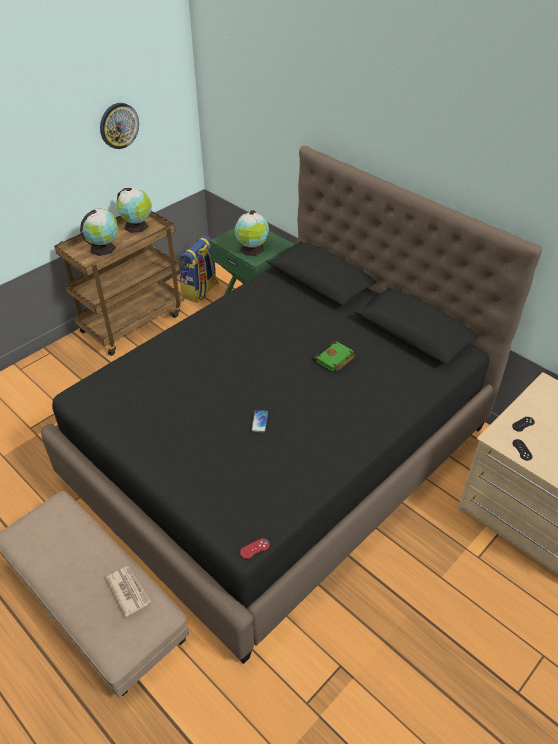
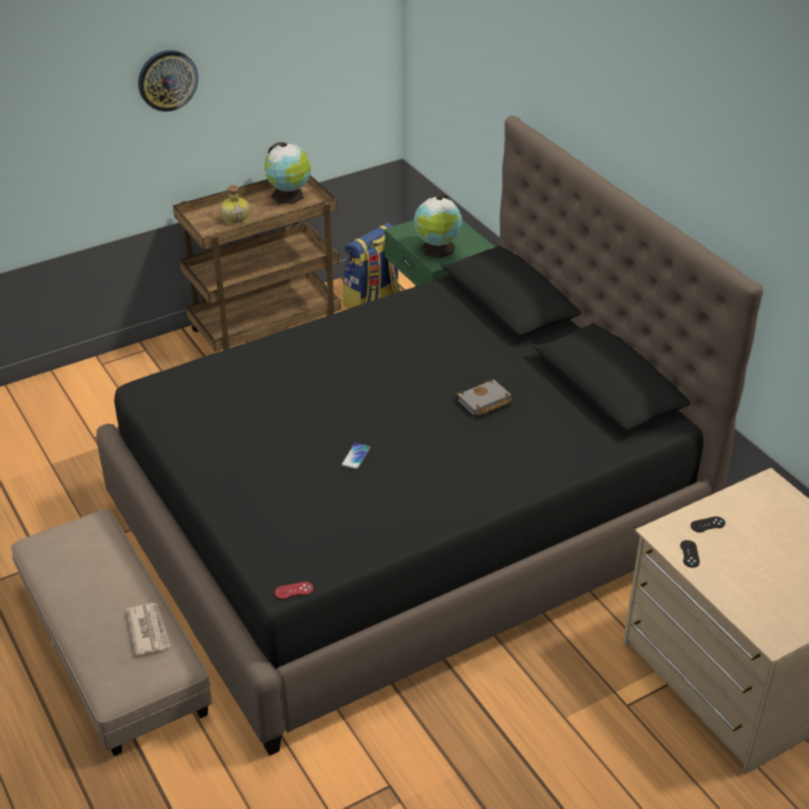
camera: 15 degrees right, 5 degrees down
globe [80,208,118,256] -> bottle [220,185,250,224]
wall clock [100,103,139,149] -> wall clock moved to [138,50,198,112]
green book [314,342,356,372] -> grey book [456,379,513,416]

